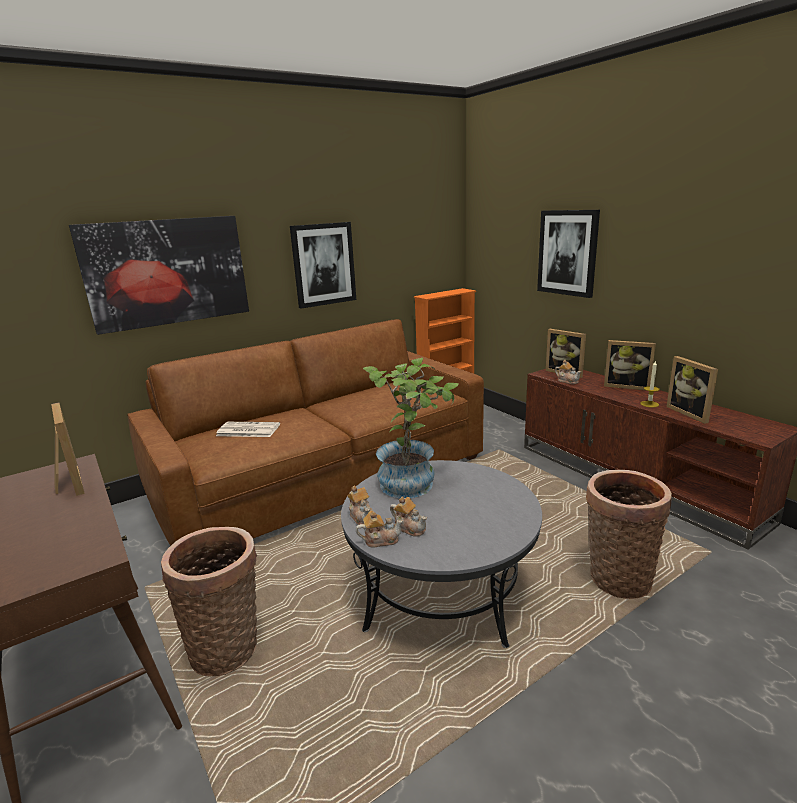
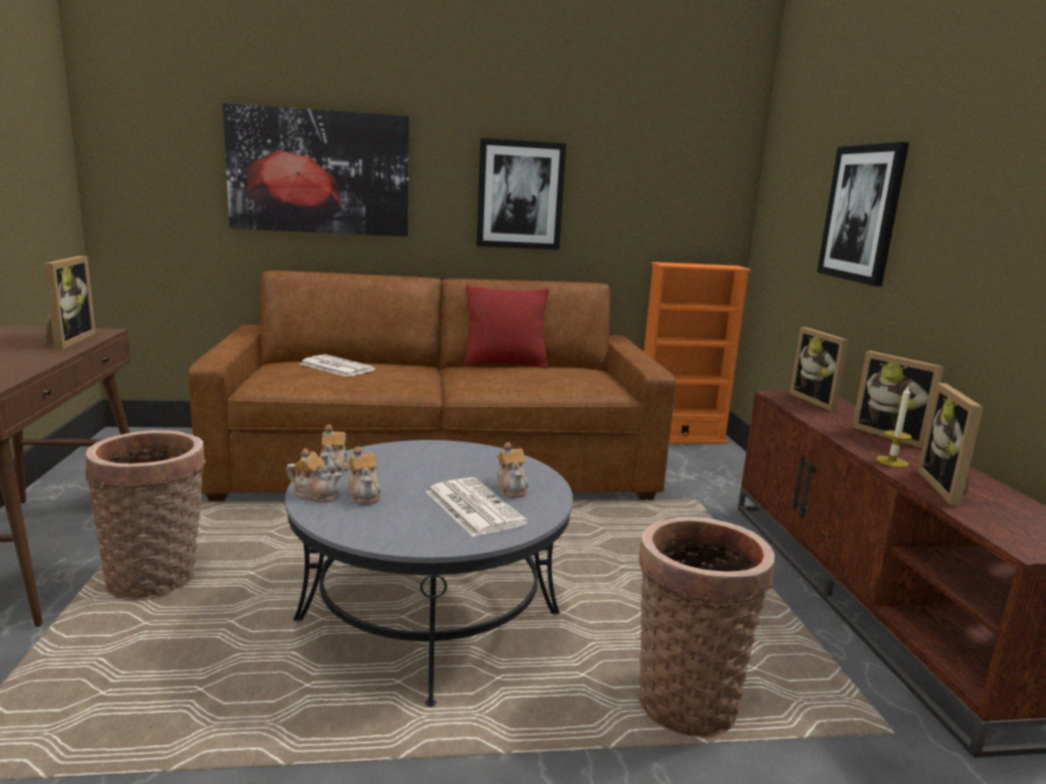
camera: 25 degrees right, 5 degrees down
potted plant [363,358,459,498] -> none
teapot [555,360,581,384] -> teapot moved to [497,442,529,498]
none -> newspaper [426,477,528,537]
none -> red pillow [463,285,549,368]

